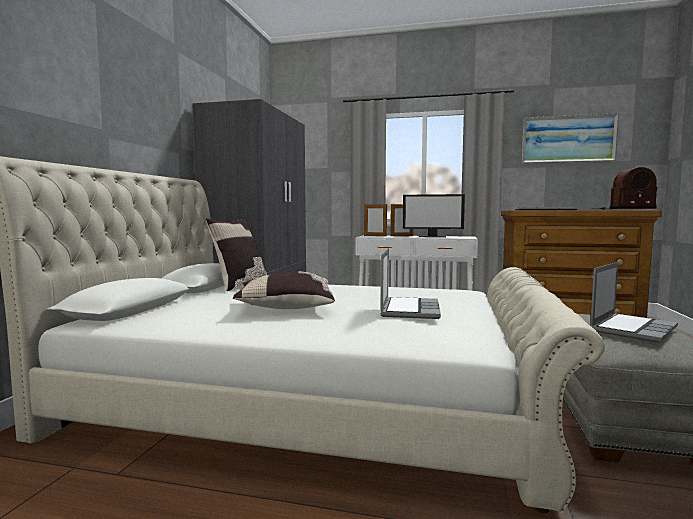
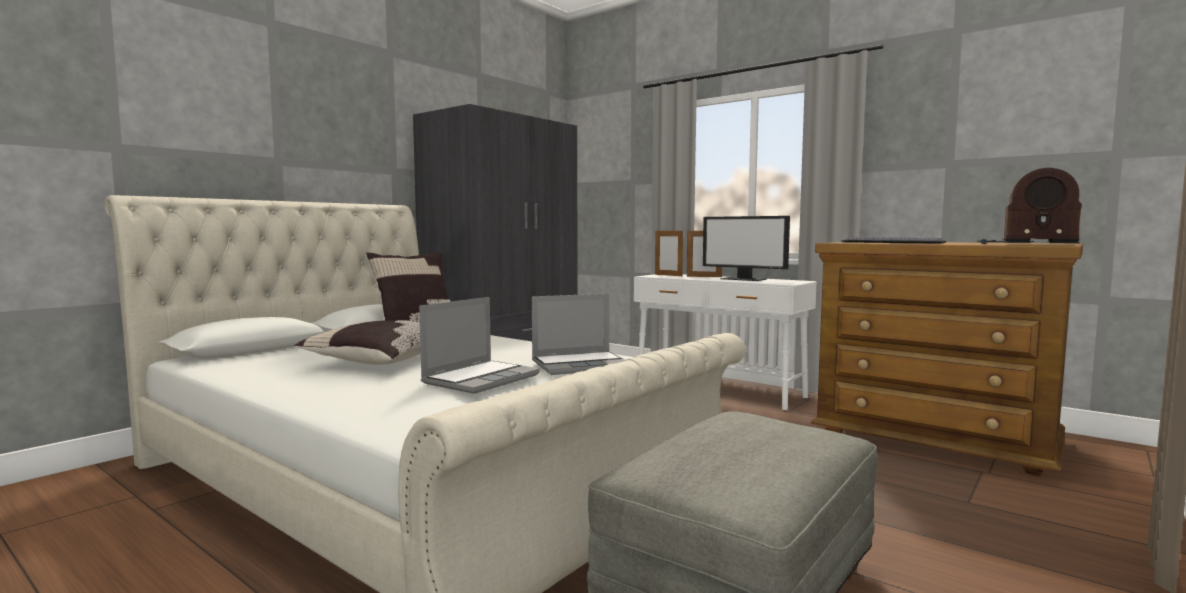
camera: 25 degrees right, 0 degrees up
picture [522,113,619,164] -> none
laptop [590,262,678,343] -> laptop moved to [532,294,625,375]

